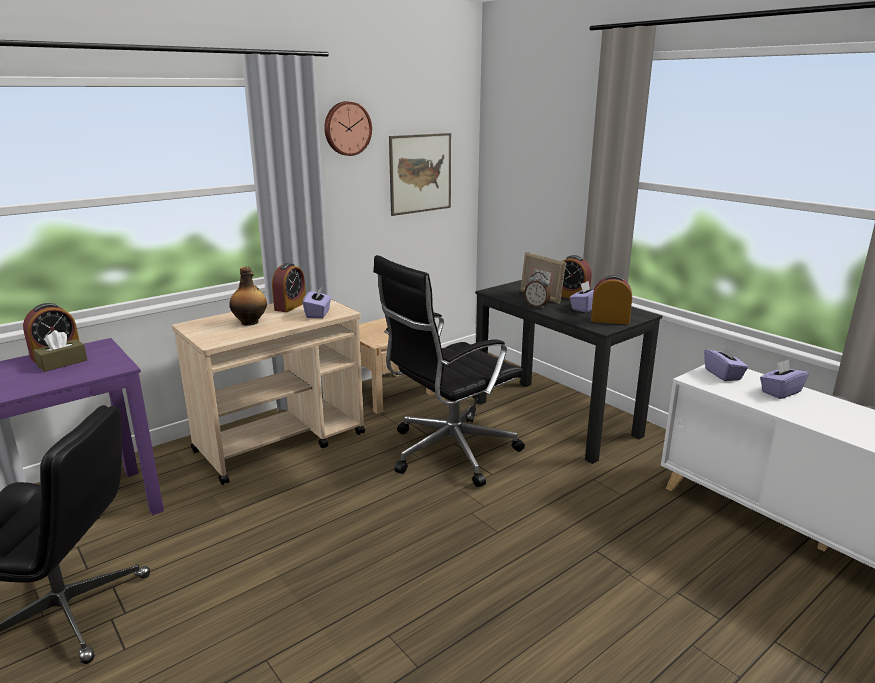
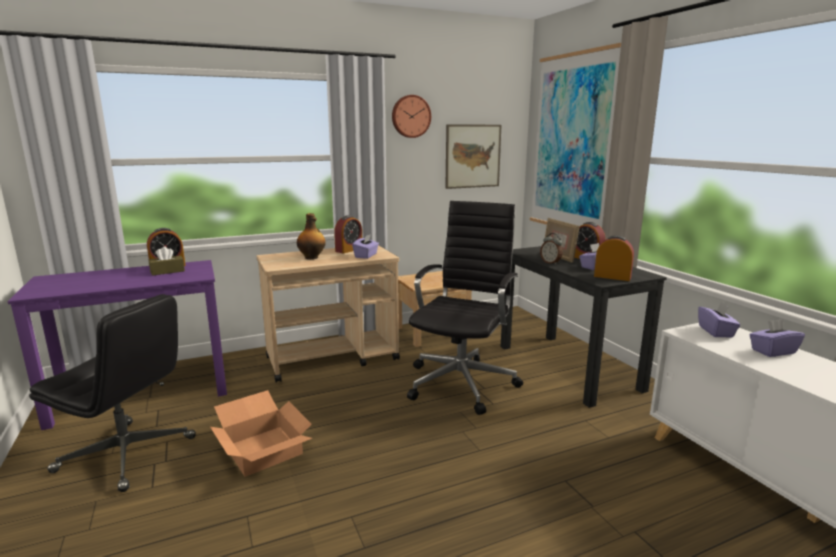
camera: 15 degrees right, 5 degrees down
black office chair [373,255,525,487] -> black office chair turned 135 degrees clockwise [407,201,523,415]
none -> cardboard box [210,390,312,477]
none -> picture [530,43,621,228]

